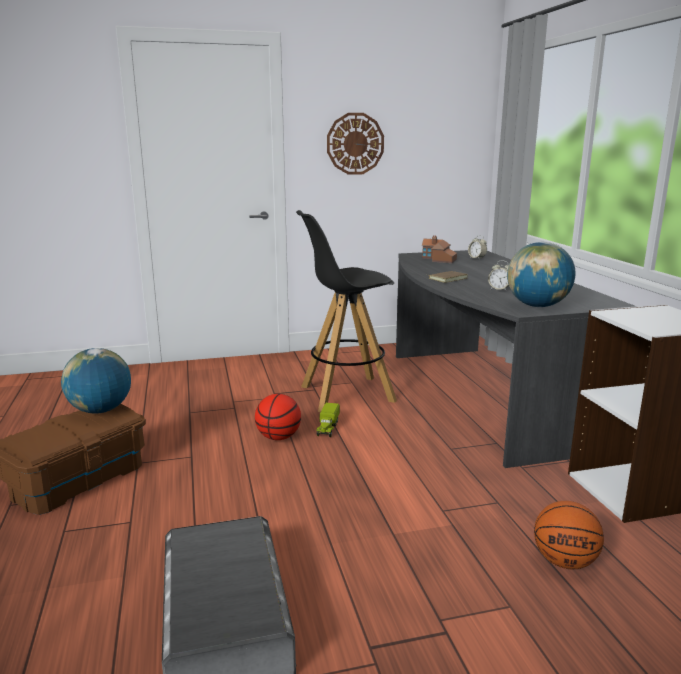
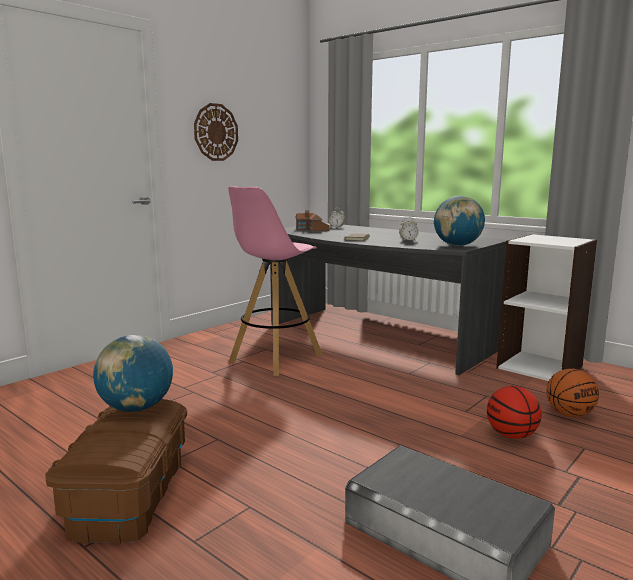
camera: 35 degrees left, 5 degrees down
basketball [255,394,301,440] -> basketball moved to [487,386,542,439]
black stool [296,210,397,412] -> pink stool [228,186,323,376]
toy truck [316,403,340,437] -> none

